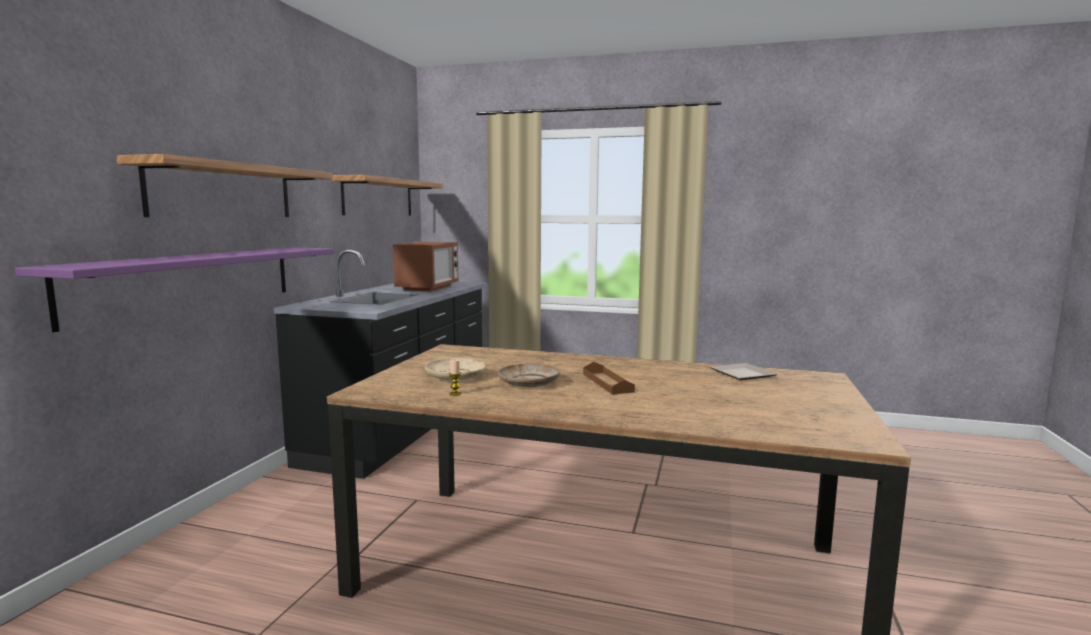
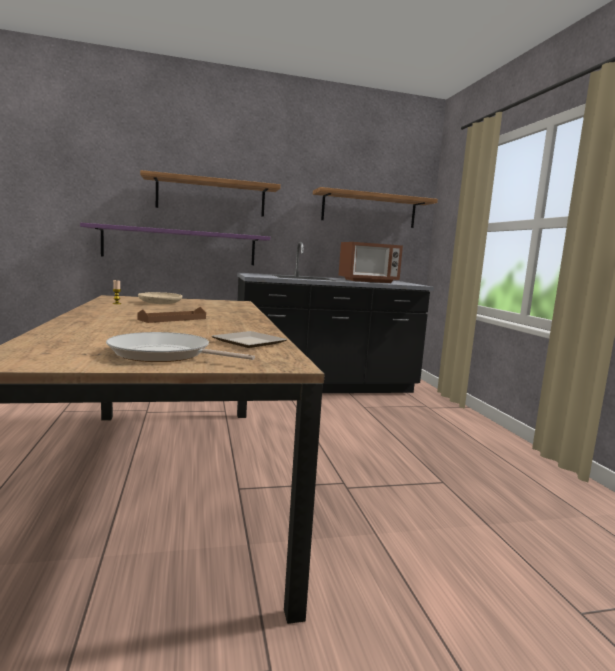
camera: 60 degrees right, 0 degrees up
beige plate [498,363,560,387] -> none
none -> frying pan [106,332,255,362]

